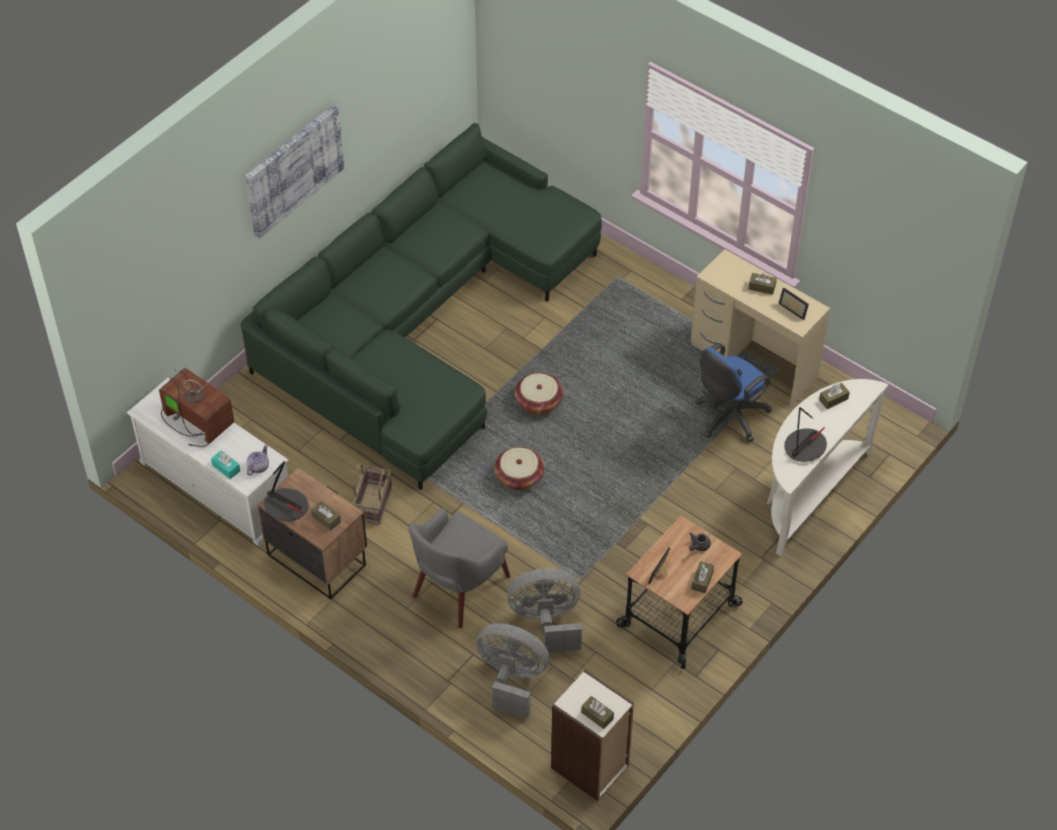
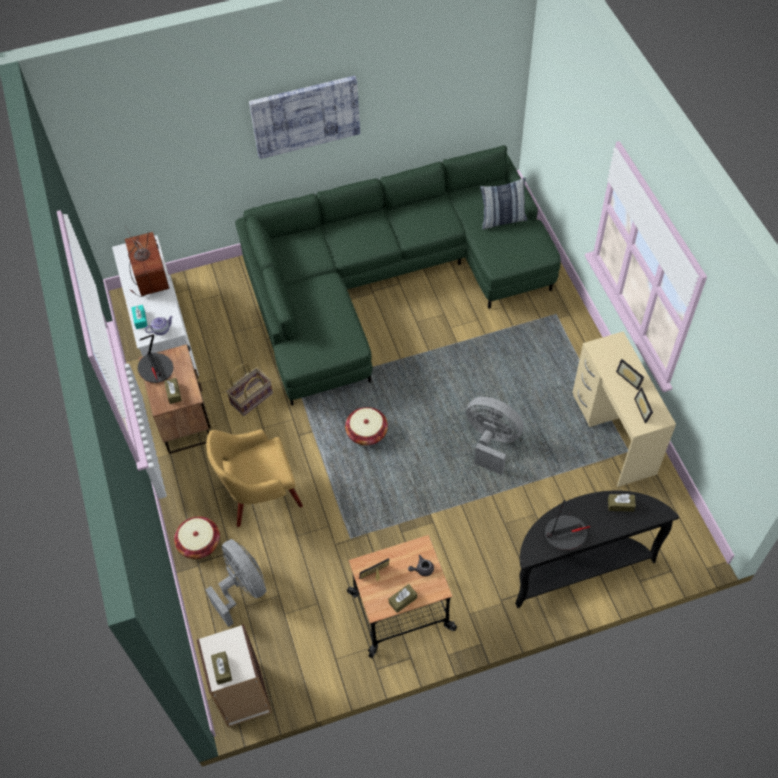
camera: 35 degrees right, 5 degrees up
grey armchair [409,509,510,628] -> yellow armchair [206,429,303,527]
grey fan [507,568,582,653] -> grey fan moved to [466,397,524,475]
basket [515,373,563,415] -> basket moved to [174,516,220,559]
blue office chair [695,343,772,442] -> none
brown tissue box [748,273,777,295] -> picture frame [616,359,644,390]
white console table [767,379,888,556] -> black console table [515,490,679,608]
none -> pillow [480,177,527,230]

